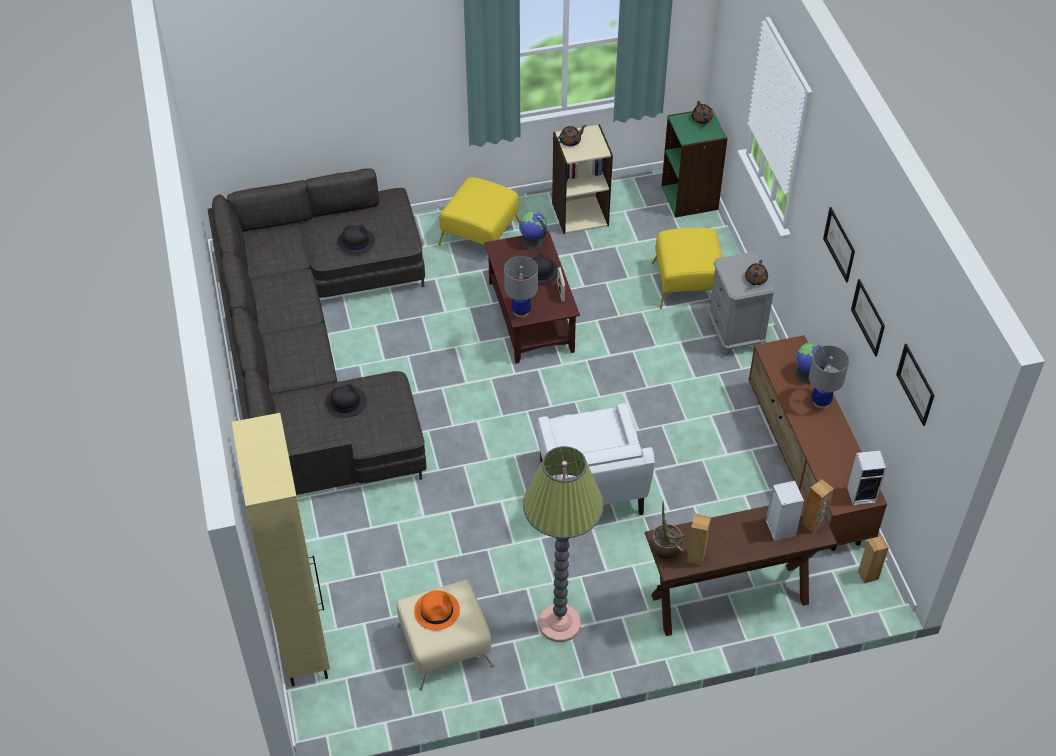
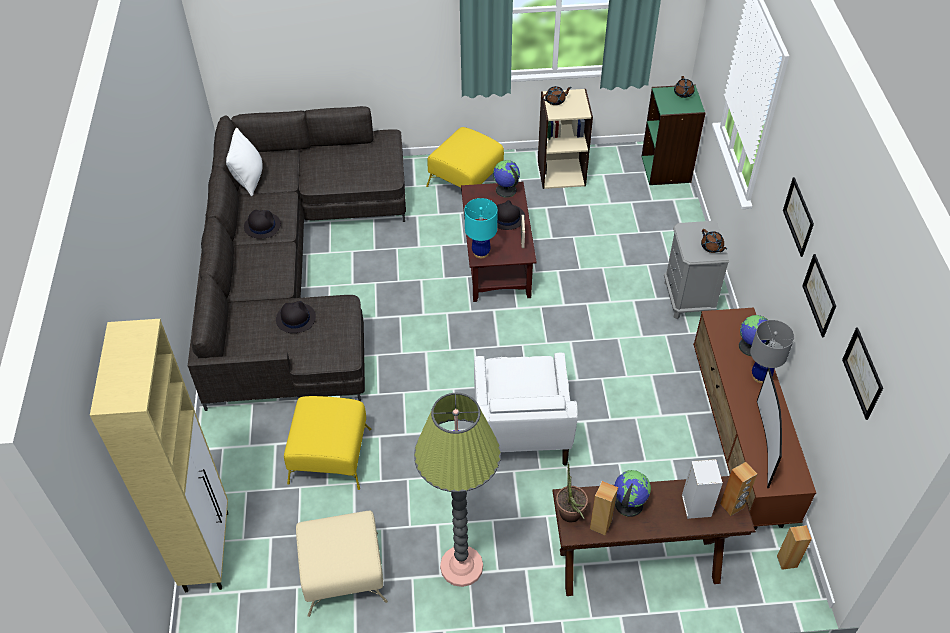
camera: 10 degrees right, 0 degrees up
black hat [337,225,375,254] -> black hat moved to [244,210,281,238]
orange hat [414,590,460,630] -> none
grey table lamp [504,256,538,318] -> turquoise table lamp [464,198,497,259]
yellow ottoman [652,228,722,309] -> yellow ottoman moved to [284,396,371,490]
brown teapot [745,260,768,285] -> brown teapot turned 60 degrees counterclockwise [701,229,727,253]
speaker [847,450,886,505] -> none
none -> white pillow [226,128,263,196]
none -> globe [614,470,651,517]
none -> television [757,368,782,488]

